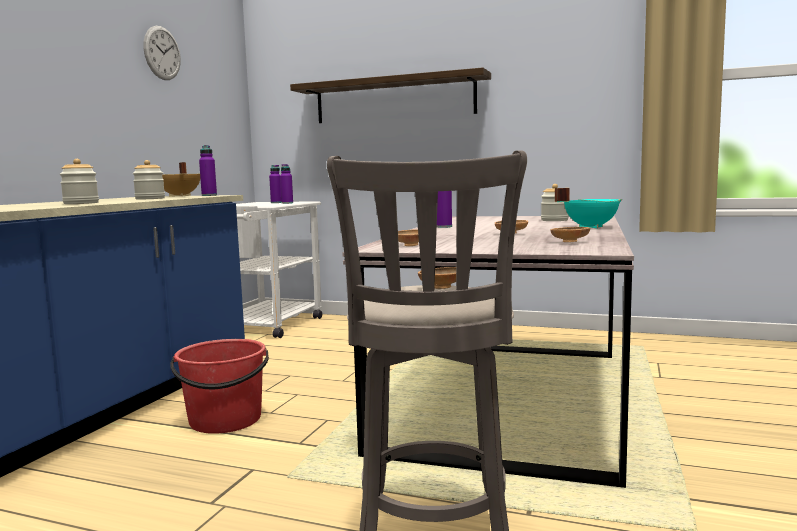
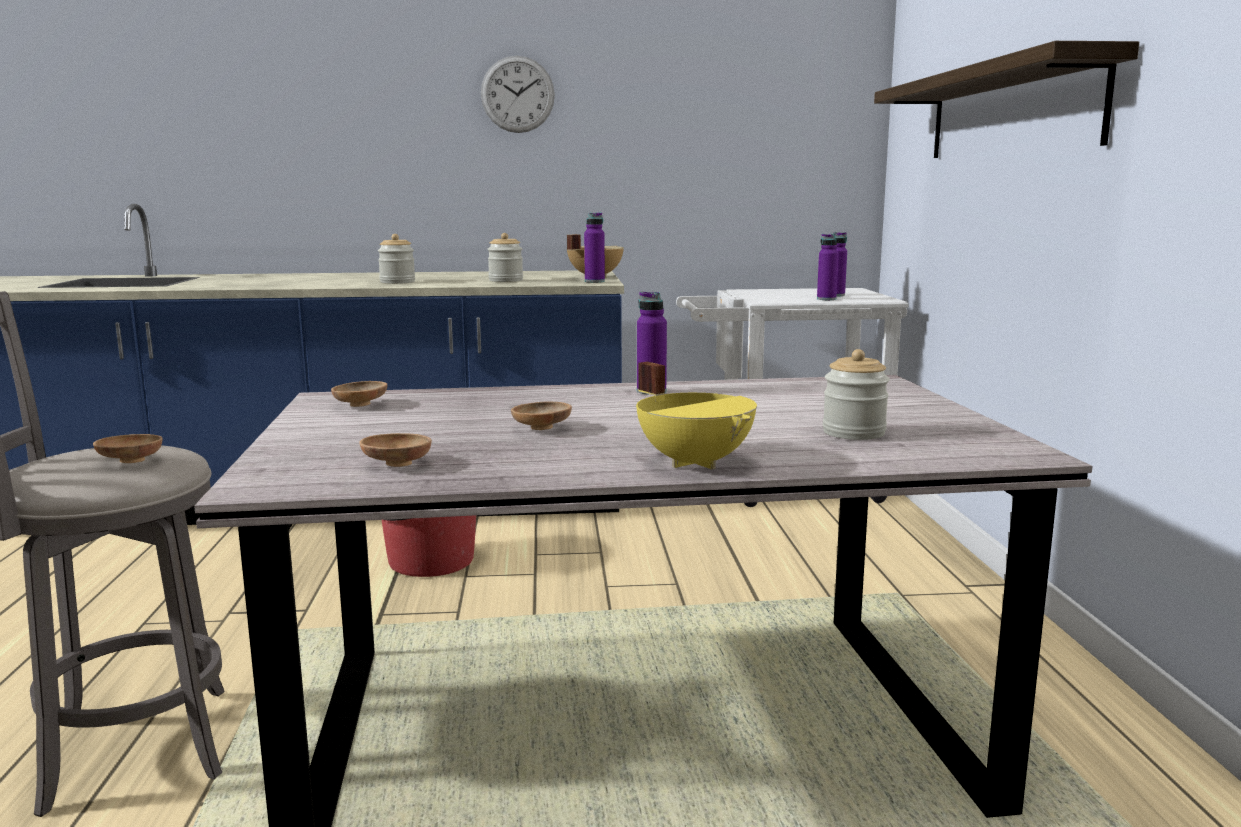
camera: 65 degrees right, 5 degrees up
wall clock [143,26,181,80] -> wall clock moved to [481,56,555,133]
turquoise cooking pot [555,188,622,228] -> yellow cooking pot [636,362,757,469]

